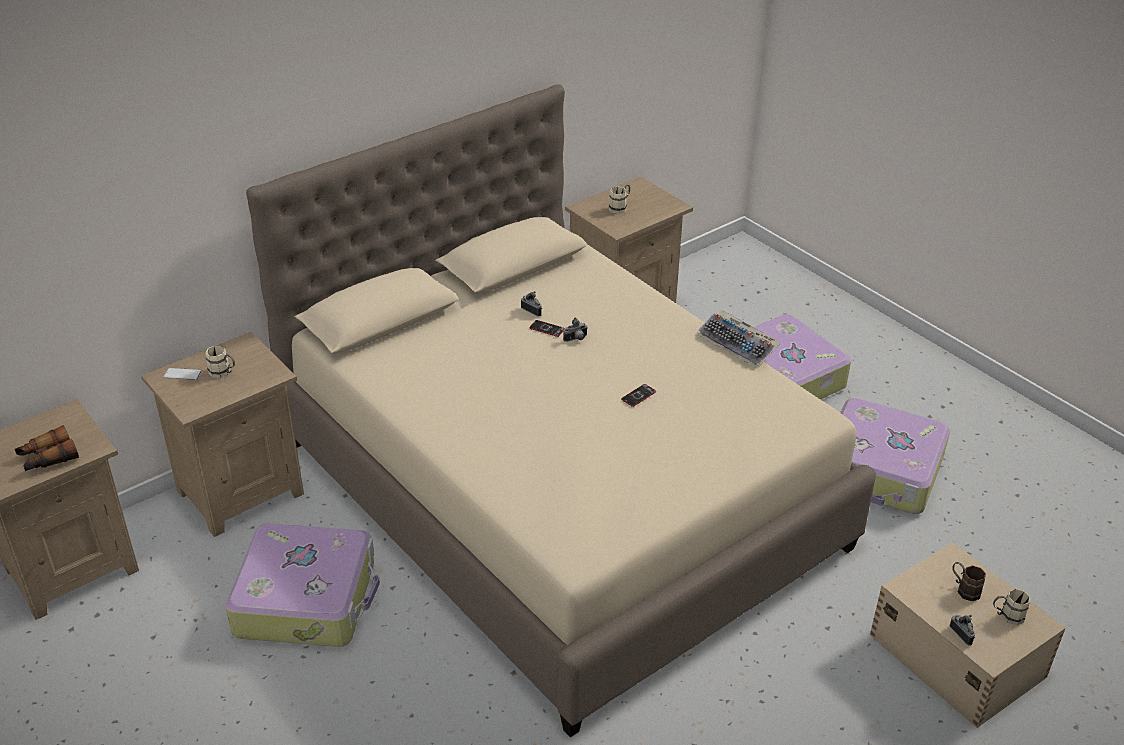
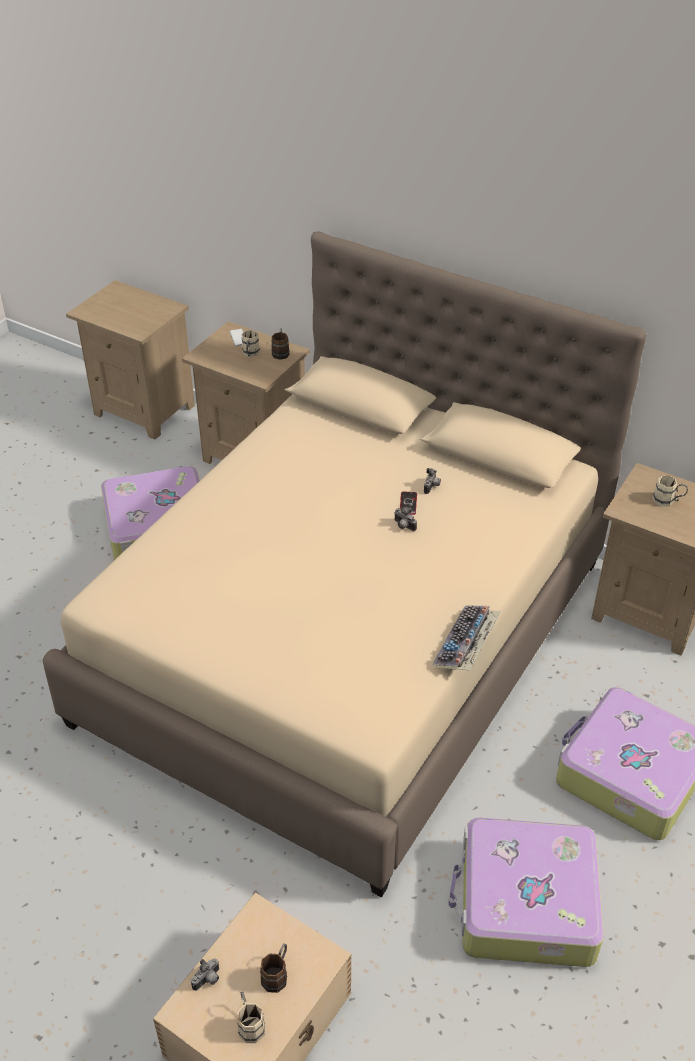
camera: 70 degrees right, 5 degrees up
binoculars [15,425,79,471] -> none
phone [621,384,656,407] -> none
none -> brown mug [271,328,290,360]

